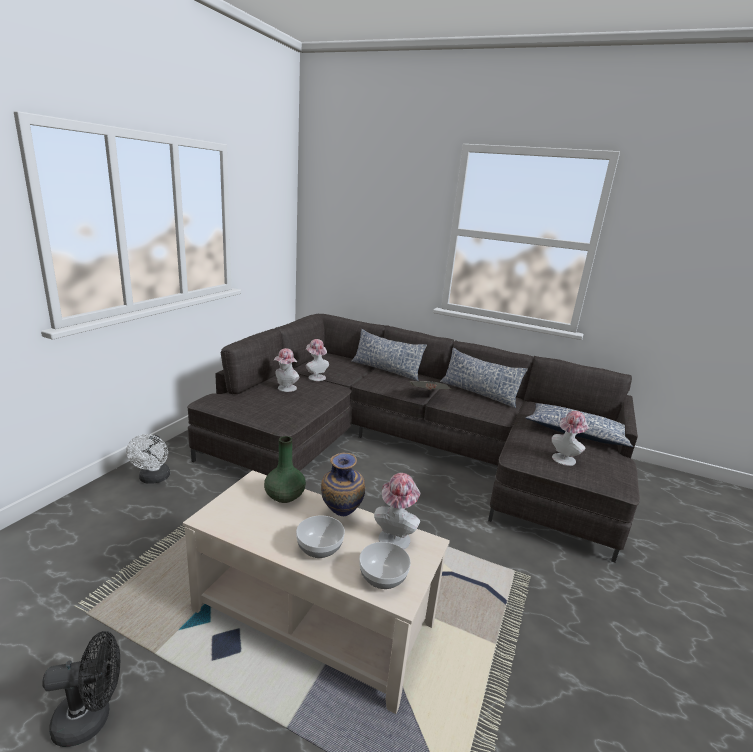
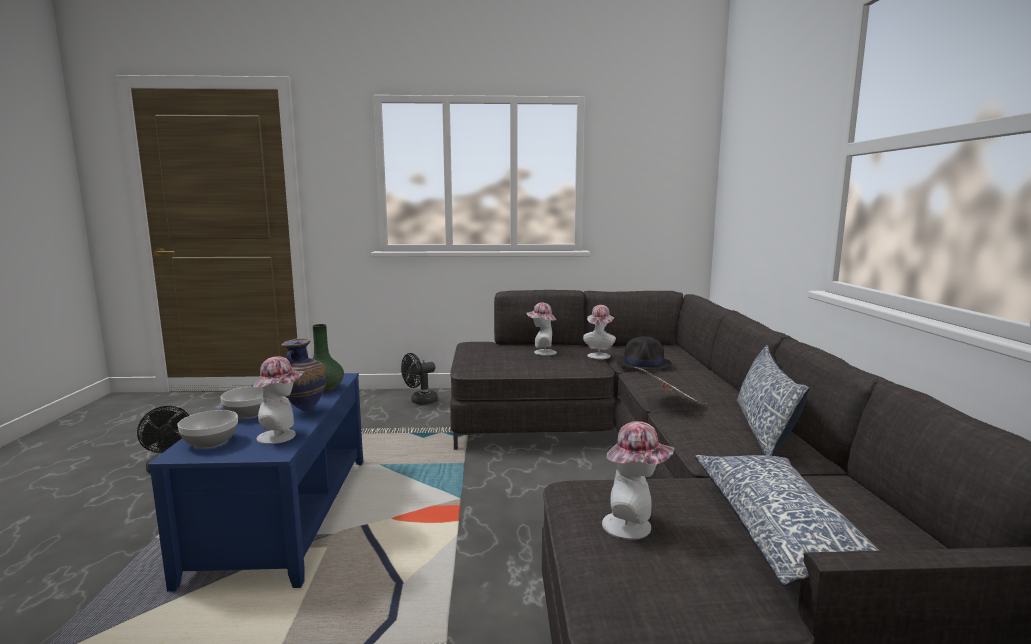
camera: 65 degrees right, 10 degrees down
white fan [126,434,170,484] -> black fan [401,353,438,405]
beige coffee table [183,470,450,714] -> blue coffee table [148,373,363,592]
pillow [351,329,427,381] -> none
none -> black hat [616,336,672,370]

